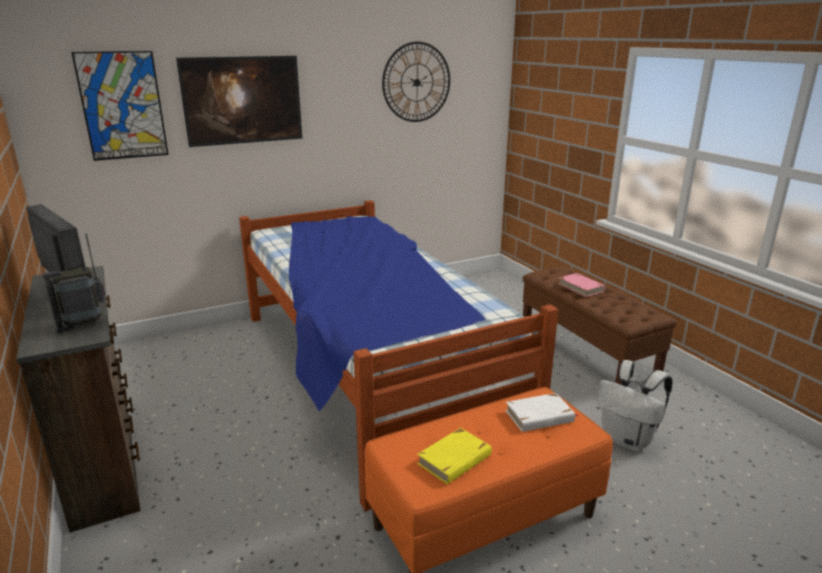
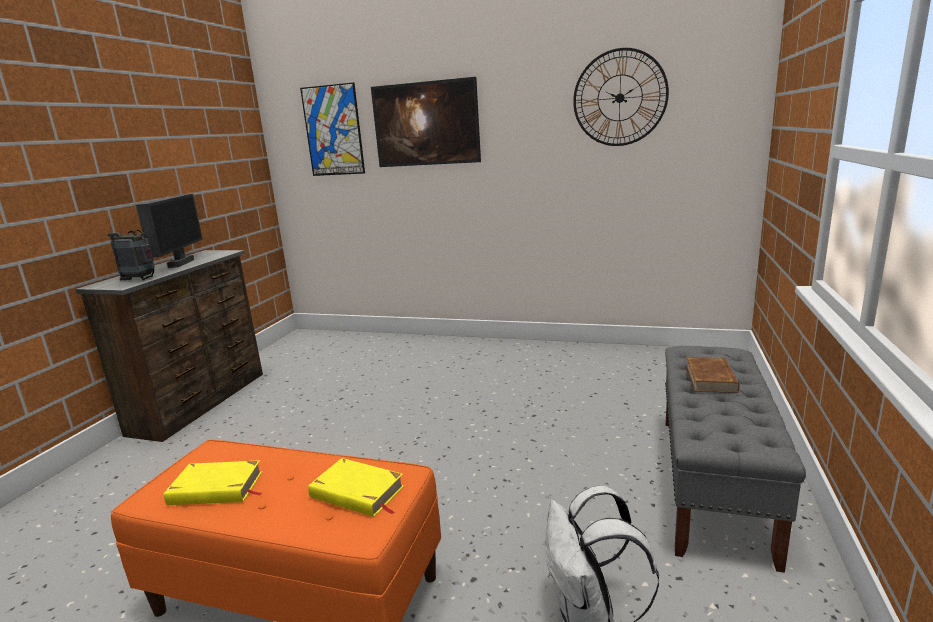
camera: 45 degrees right, 5 degrees down
bed [239,200,559,511] -> none
white book [505,393,578,432] -> yellow book [308,458,404,517]
brown bench [523,266,677,385] -> grey bench [665,346,806,573]
pink book [559,273,605,297] -> brown book [686,357,740,393]

